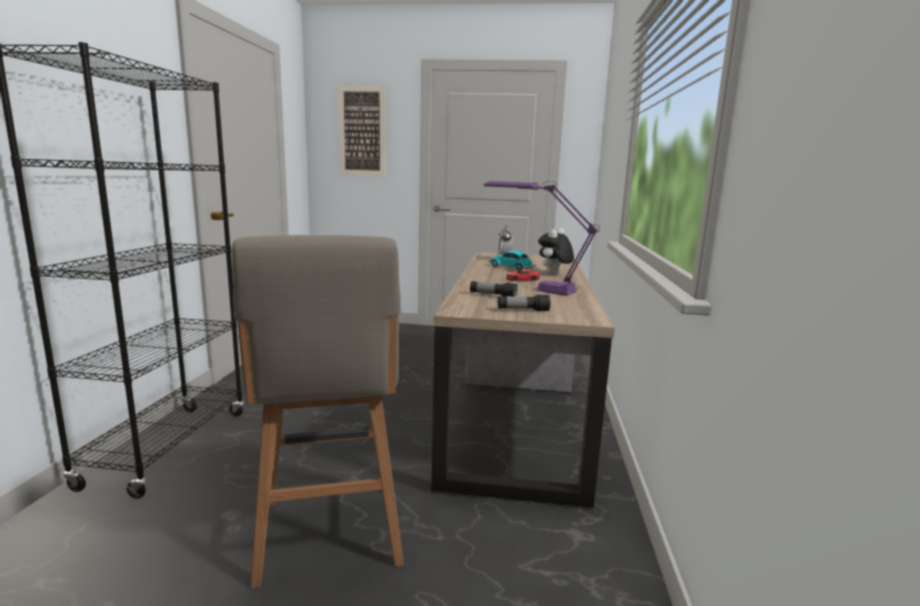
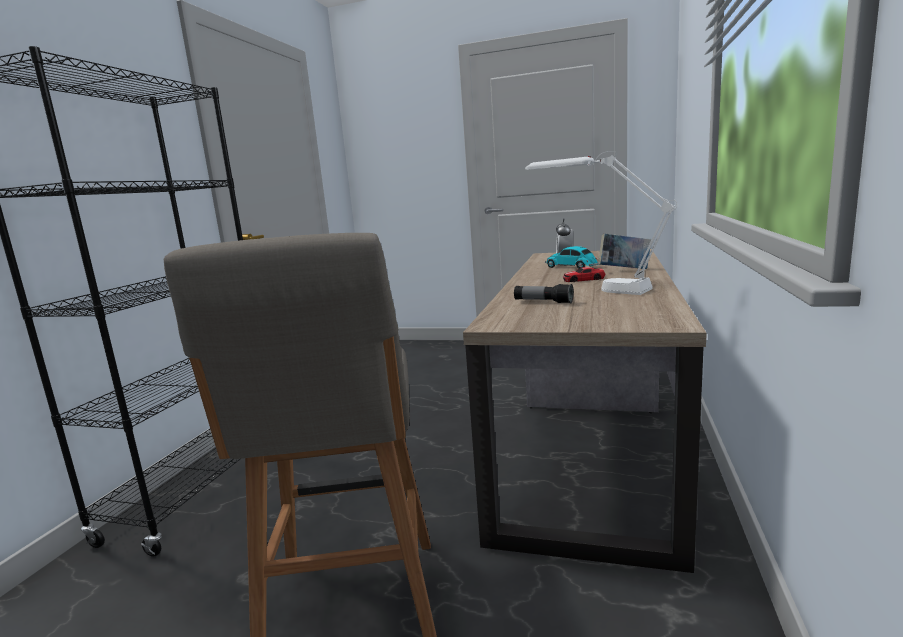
camera: 10 degrees right, 0 degrees up
picture [338,86,385,176] -> none
purple table lamp [483,181,599,296] -> white table lamp [525,151,677,295]
flashlight [498,294,551,311] -> none
plush toy [538,228,574,274] -> book [598,233,651,269]

